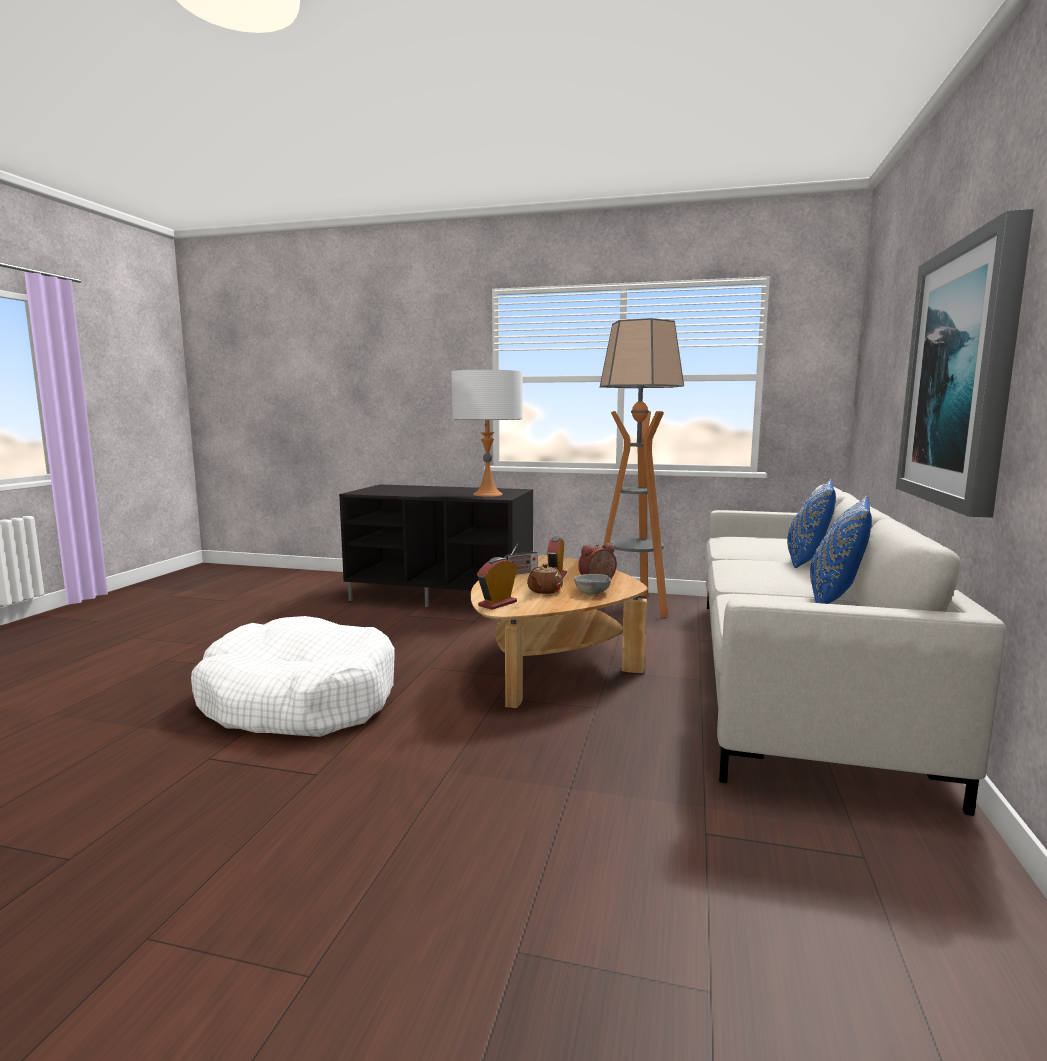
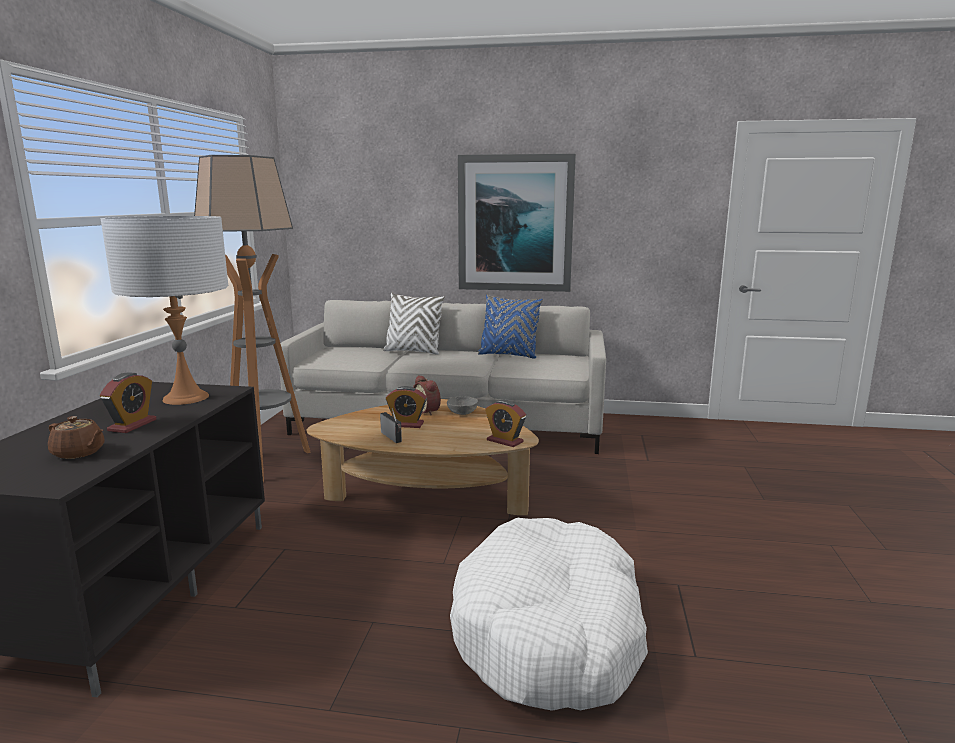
camera: 95 degrees left, 5 degrees up
brown teapot [527,563,563,594] -> brown teapot moved to [48,416,105,459]
blue pillow [787,479,836,568] -> white pillow [383,293,445,355]
none -> alarm clock [100,372,157,433]

